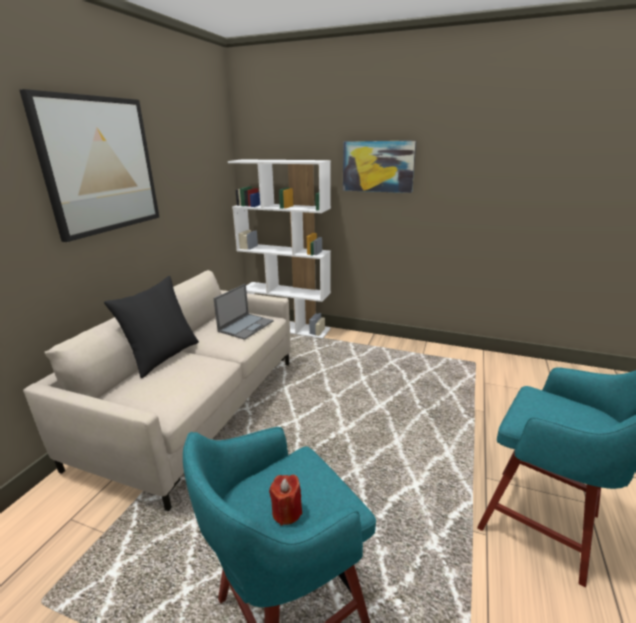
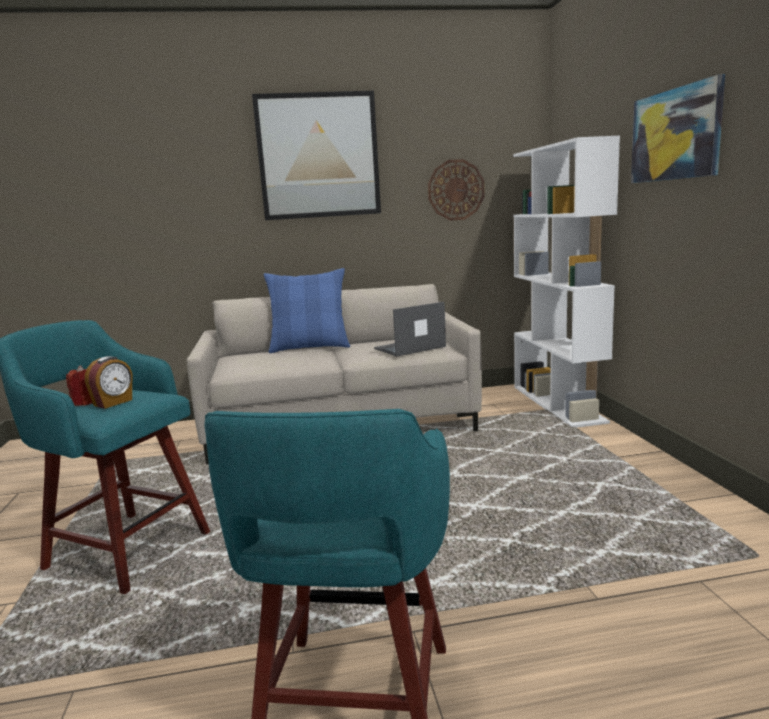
camera: 60 degrees right, 10 degrees down
black pillow [104,276,199,378] -> blue pillow [264,268,350,353]
laptop [213,284,273,340] -> laptop turned 150 degrees clockwise [374,302,446,357]
none -> alarm clock [85,356,133,409]
none -> wall clock [428,159,485,221]

